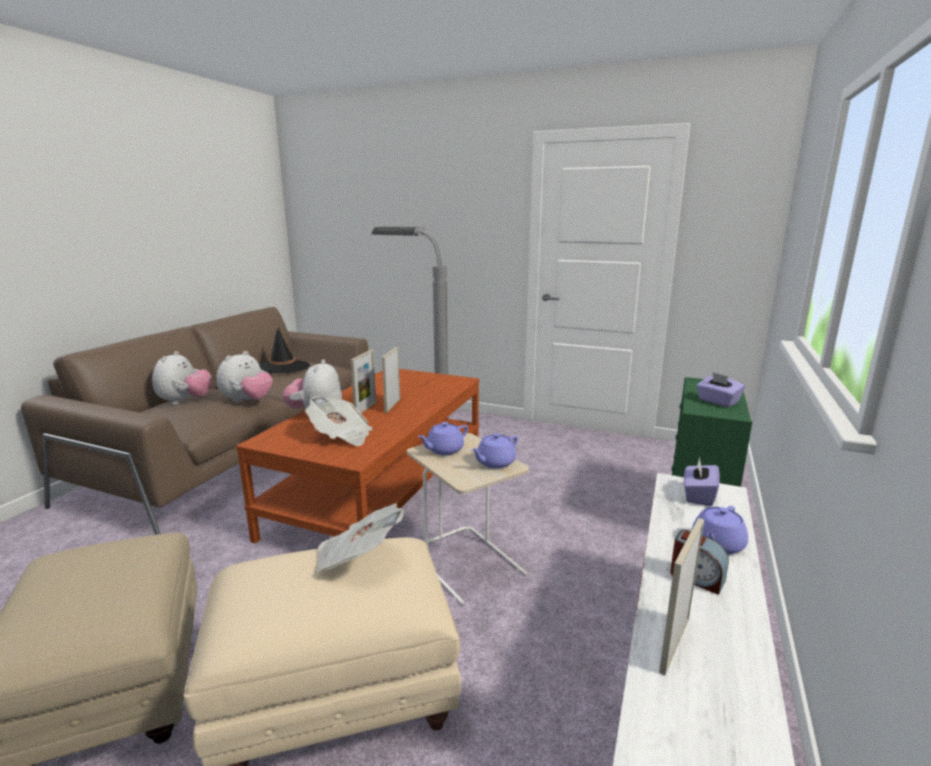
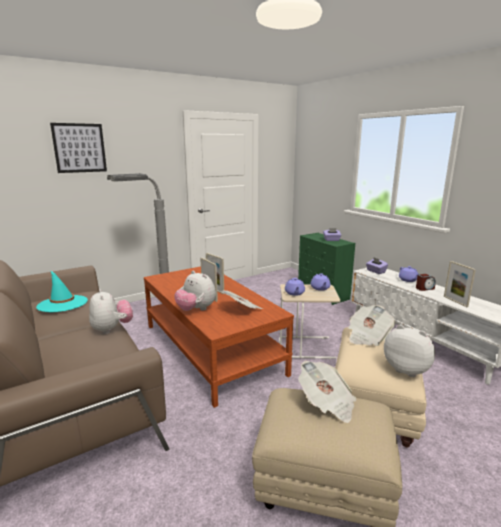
camera: 55 degrees left, 0 degrees up
plush toy [152,351,212,405] -> plush toy moved to [384,325,435,377]
black hat [259,328,310,373] -> turquoise hat [36,271,88,312]
none -> picture [50,123,107,173]
none -> newspaper [298,361,357,423]

